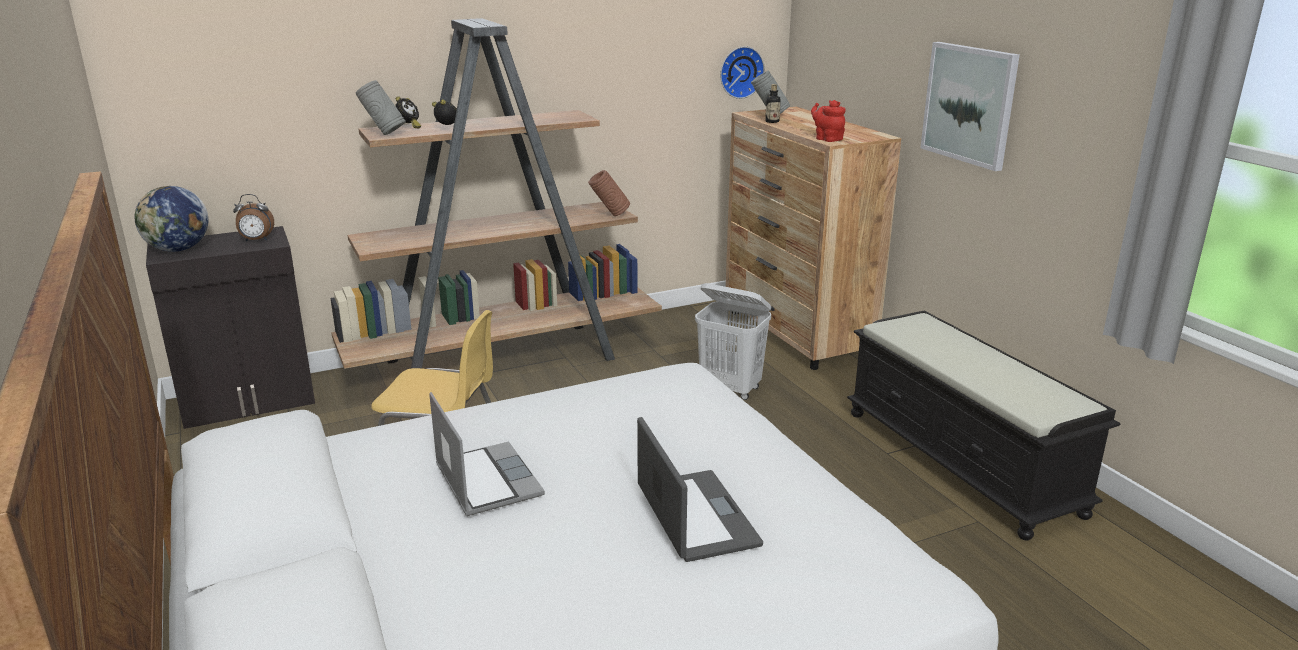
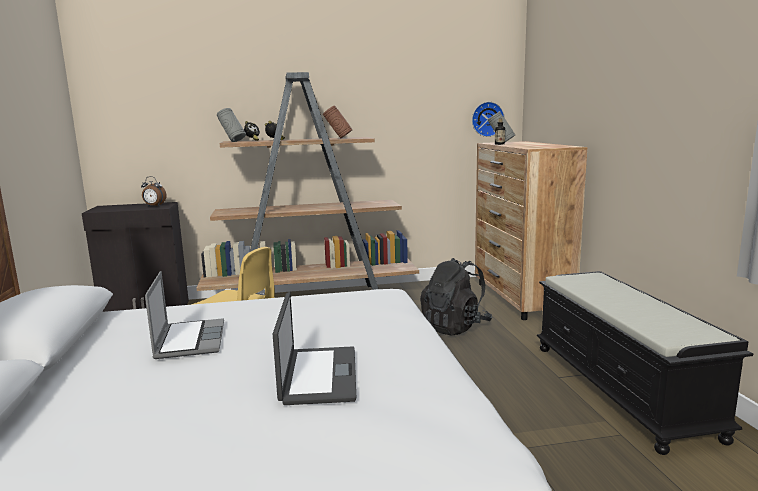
camera: 15 degrees right, 10 degrees down
globe [135,186,208,252] -> none
brown vase [588,170,630,216] -> brown vase moved to [323,106,352,138]
white laundry basket [695,283,772,400] -> black backpack [420,258,492,336]
red teapot [811,100,846,142] -> none
picture [920,42,1020,171] -> none

